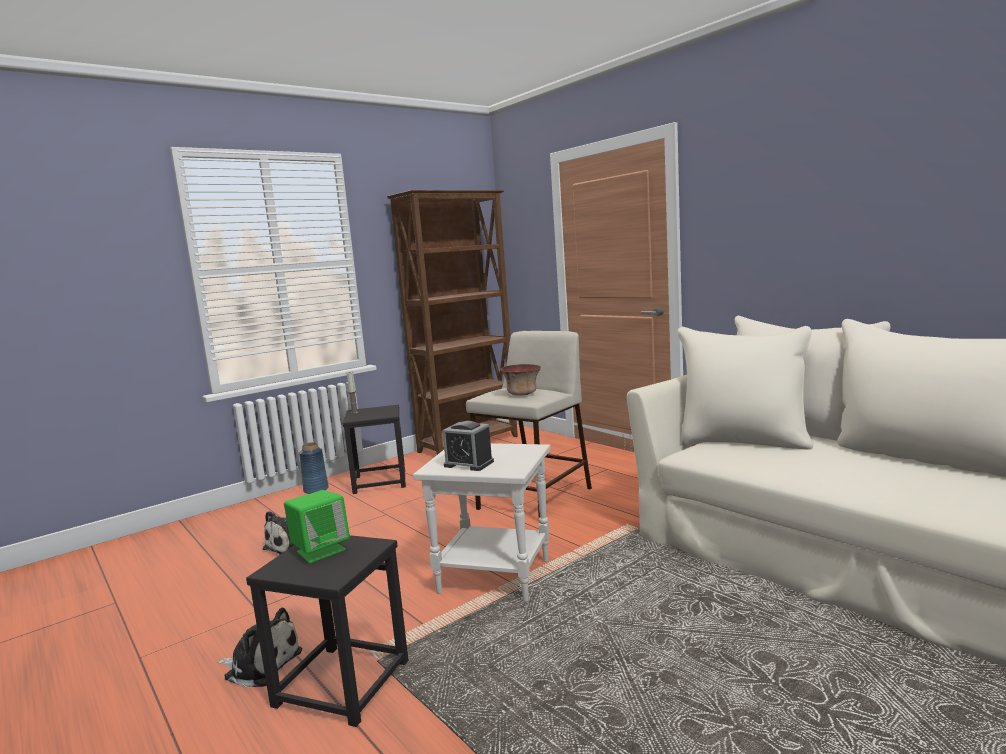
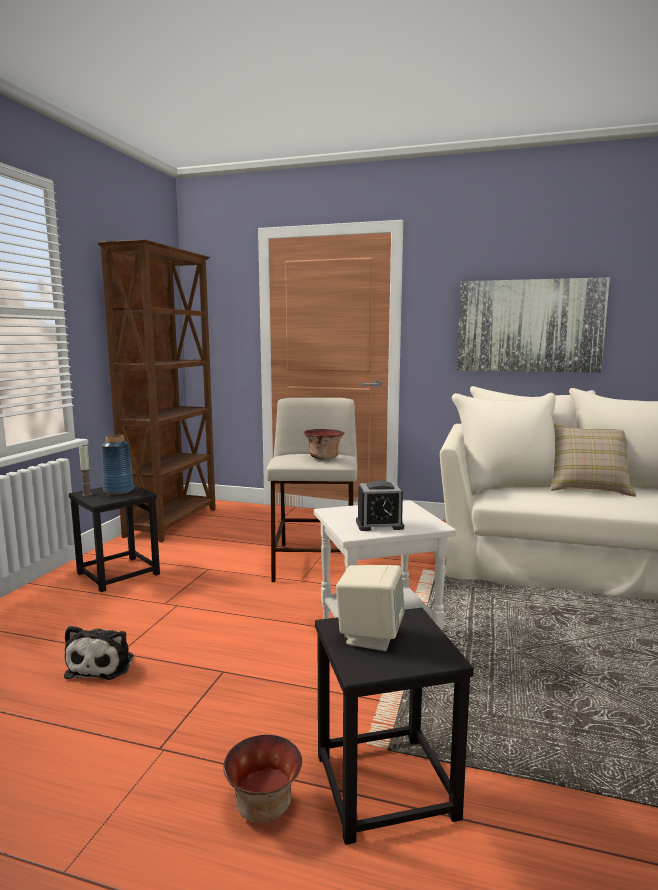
camera: 35 degrees left, 0 degrees up
plush toy [217,607,302,688] -> bowl [223,735,302,823]
green speaker [284,490,350,563] -> beige speaker [336,565,405,651]
blue vase [299,442,329,494] -> blue vase moved to [101,435,134,494]
none -> picture [457,277,610,373]
none -> beige pillow [551,423,636,497]

